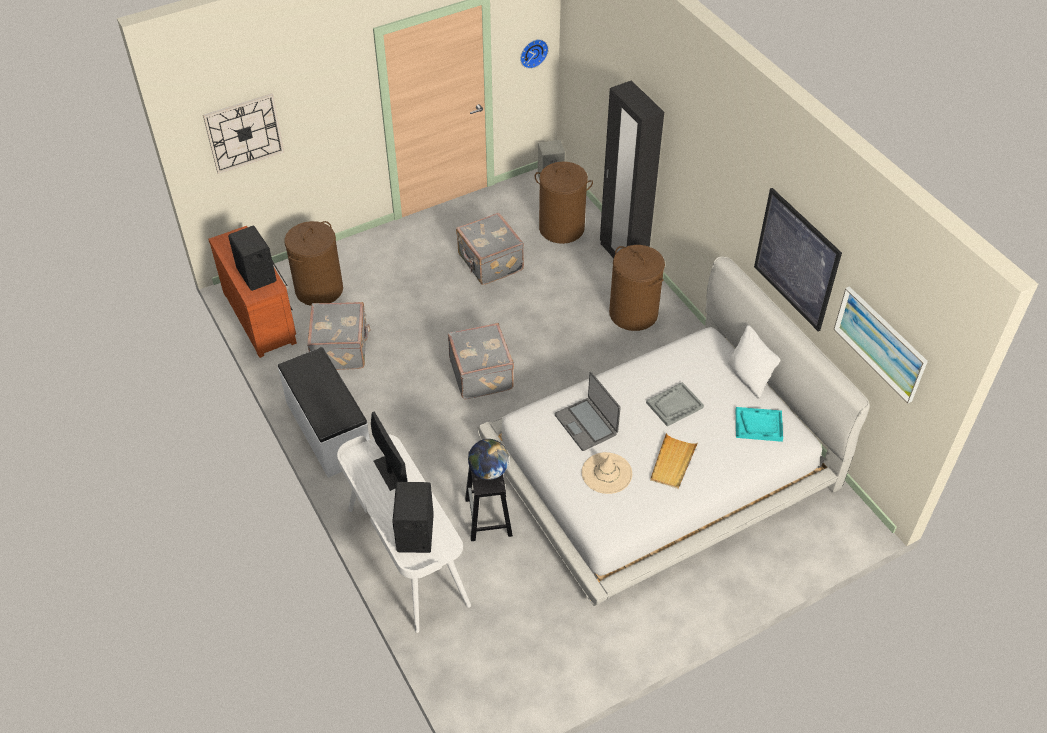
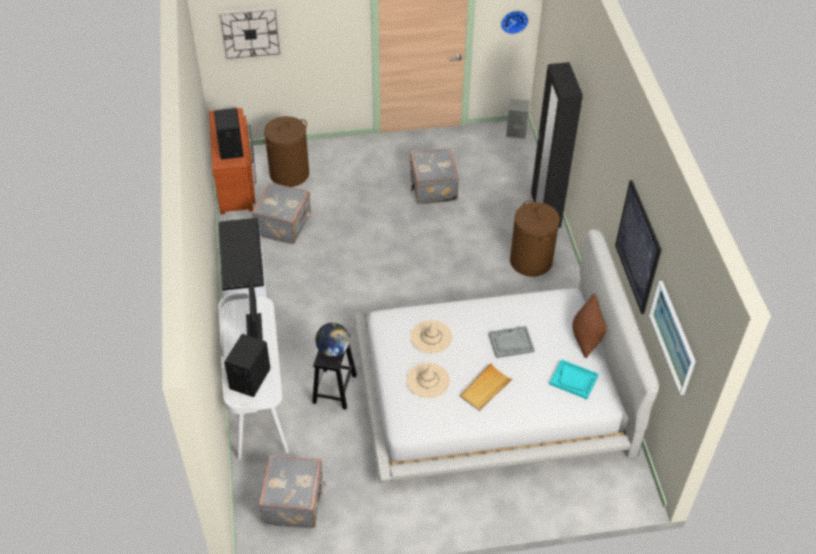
camera: 20 degrees right, 0 degrees up
grey suitcase [448,323,514,399] -> grey suitcase moved to [259,455,326,529]
brown laundry basket [535,162,593,244] -> none
laptop [555,372,620,451] -> beige hat [410,320,452,353]
white pillow [727,325,781,398] -> brown pillow [572,293,607,358]

